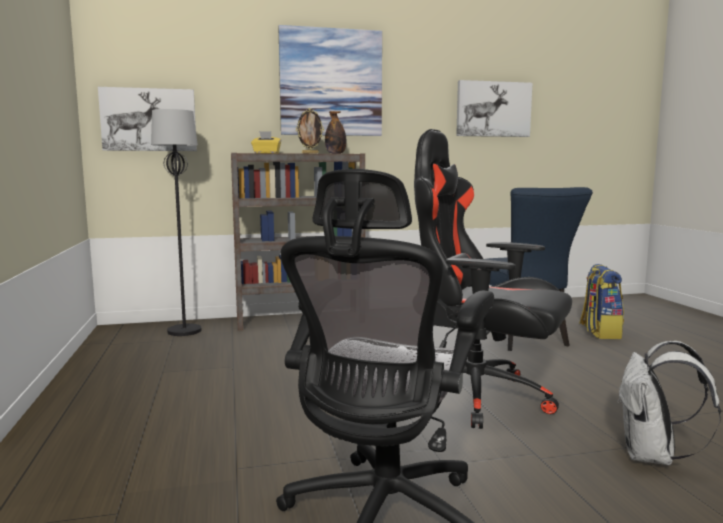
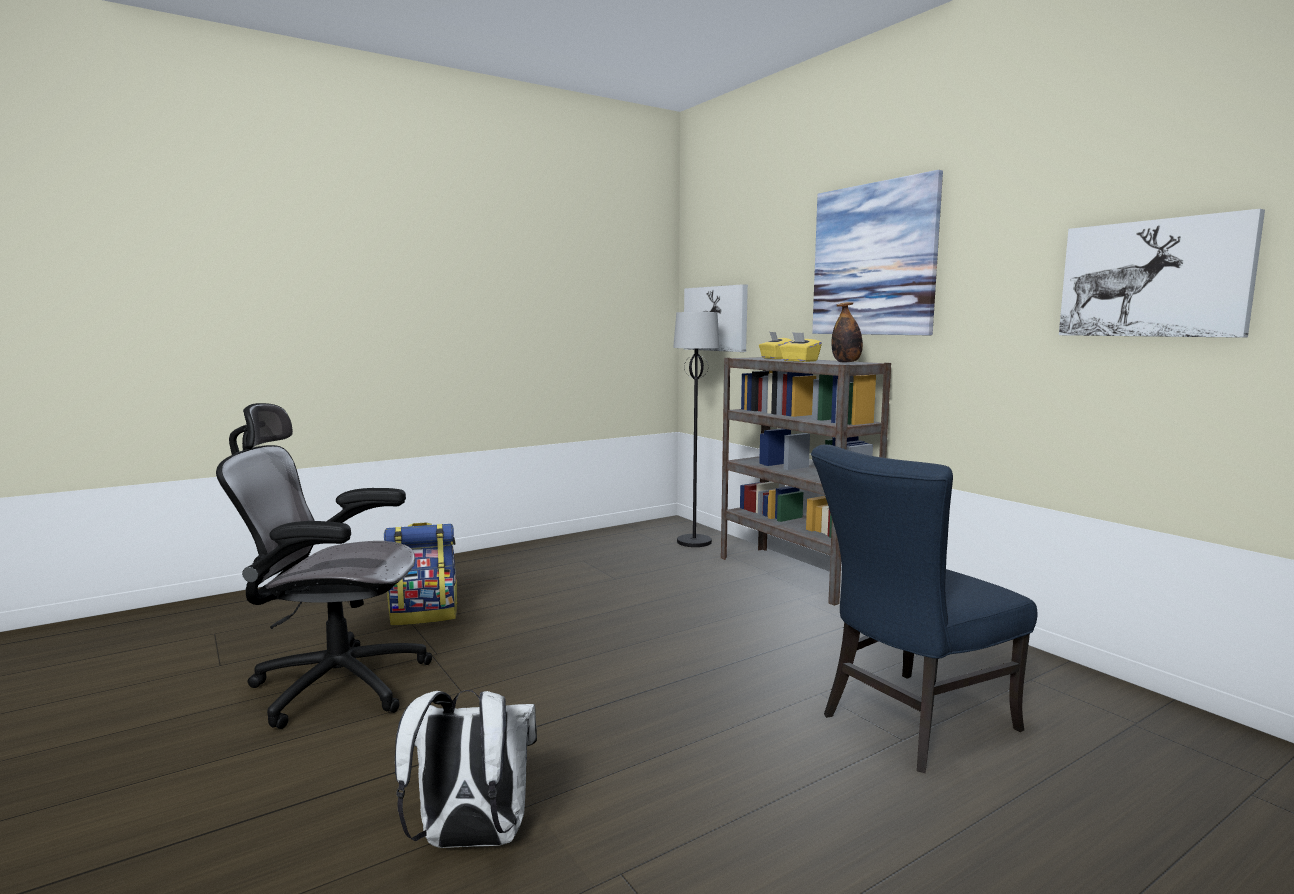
camera: 70 degrees right, 0 degrees up
picture frame [296,108,324,154] -> yellow tissue box [780,332,822,362]
black office chair [414,129,572,429] -> none
backpack [579,264,624,339] -> backpack moved to [384,522,457,626]

